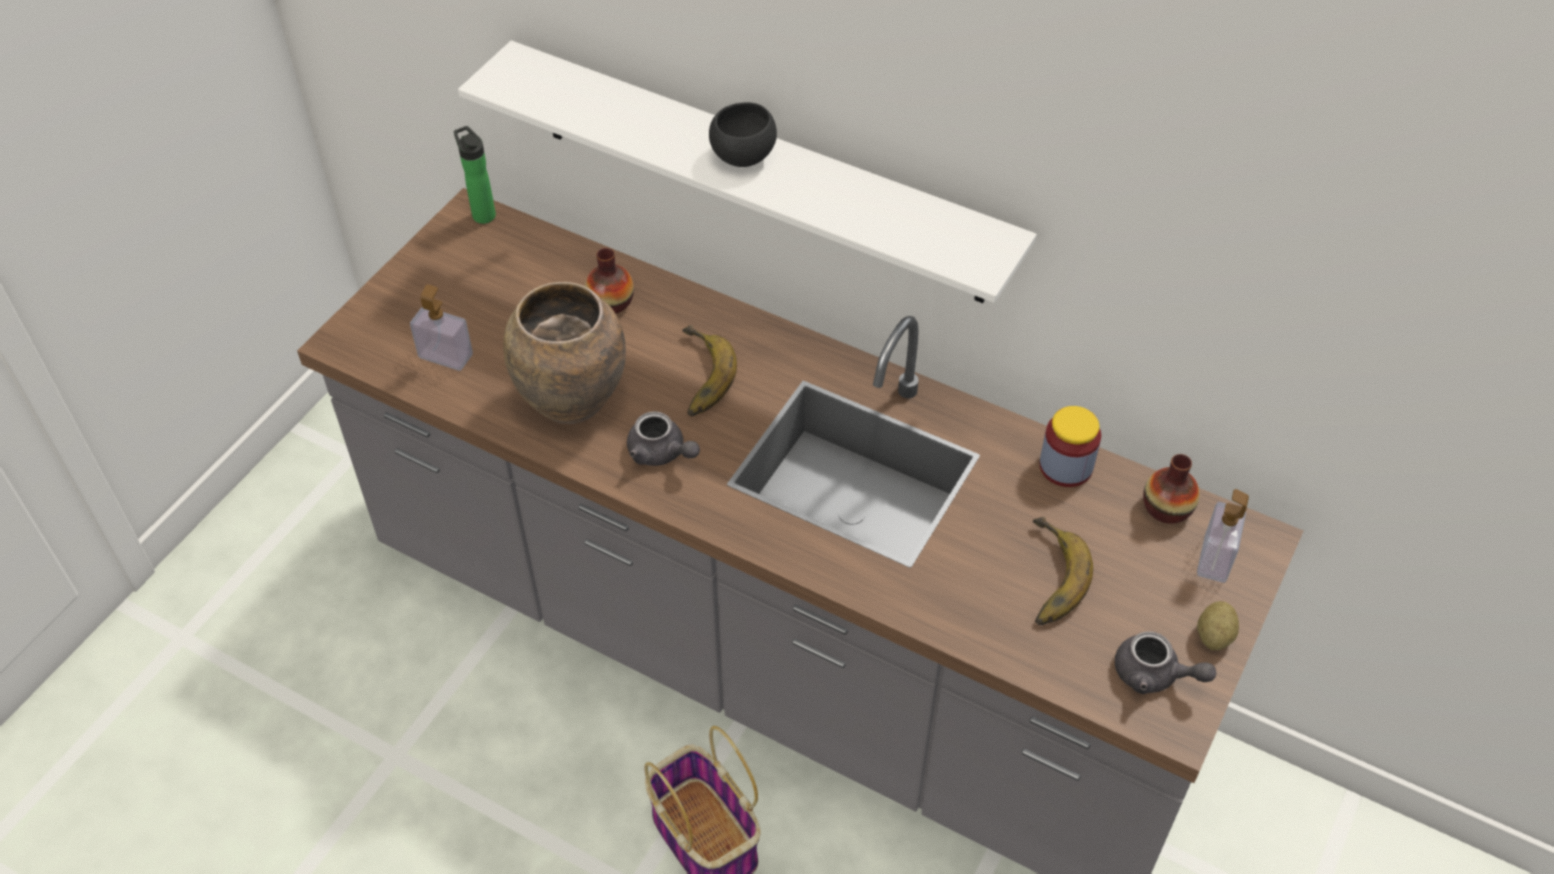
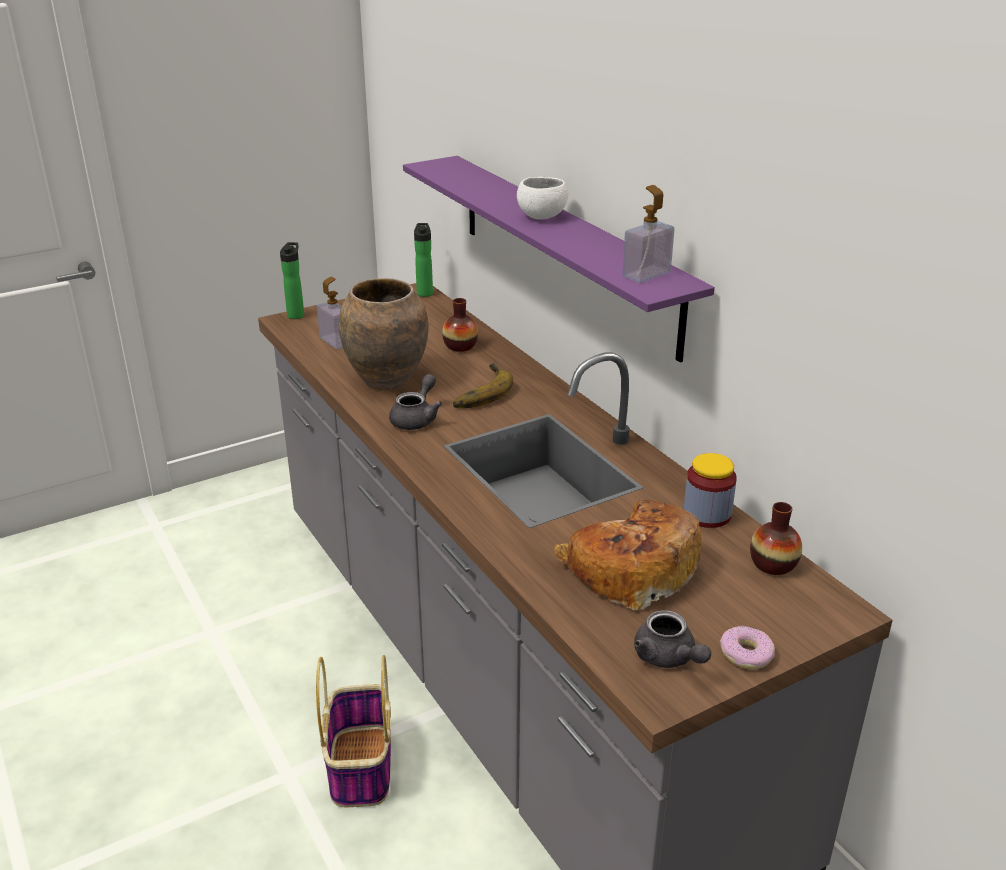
camera: 30 degrees right, 20 degrees down
white shelf [458,40,1037,303] -> purple shelf [403,156,715,363]
grey teapot [627,411,700,466] -> grey teapot turned 135 degrees counterclockwise [389,374,442,430]
black bowl [709,102,777,167] -> white bowl [517,177,568,219]
banana [1033,517,1093,625] -> bread [554,500,701,610]
soap dispenser [1197,489,1249,583] -> soap dispenser moved to [622,185,674,283]
potato [1197,601,1239,650] -> donut [720,626,775,670]
none -> bottle [280,242,304,319]

